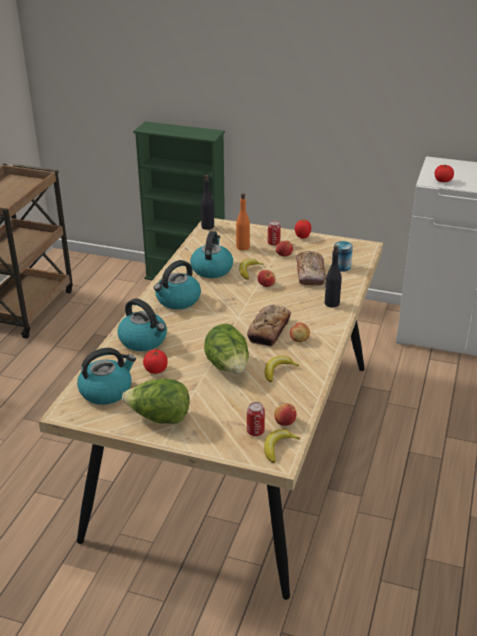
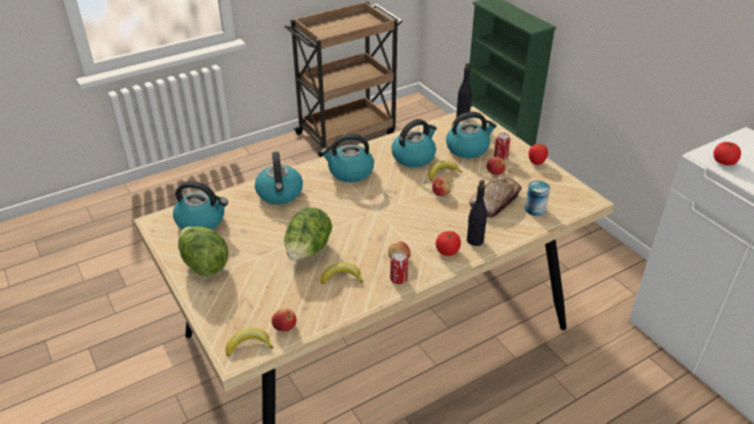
camera: 40 degrees right, 5 degrees up
tomato [143,349,168,374] -> tomato moved to [436,231,461,256]
orange bottle [236,193,250,250] -> kettle [446,112,497,158]
bread [247,305,291,347] -> none
can [247,402,265,436] -> can moved to [390,252,408,284]

